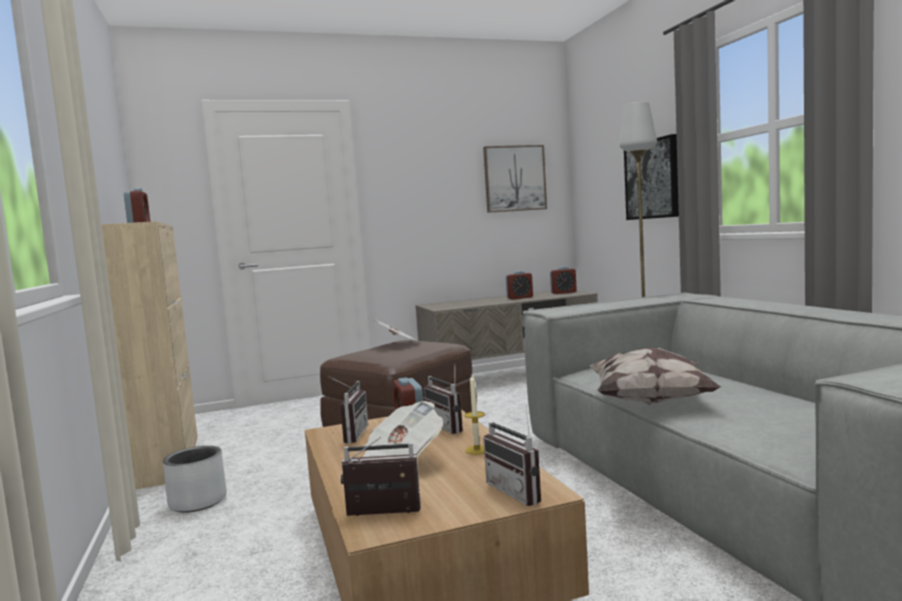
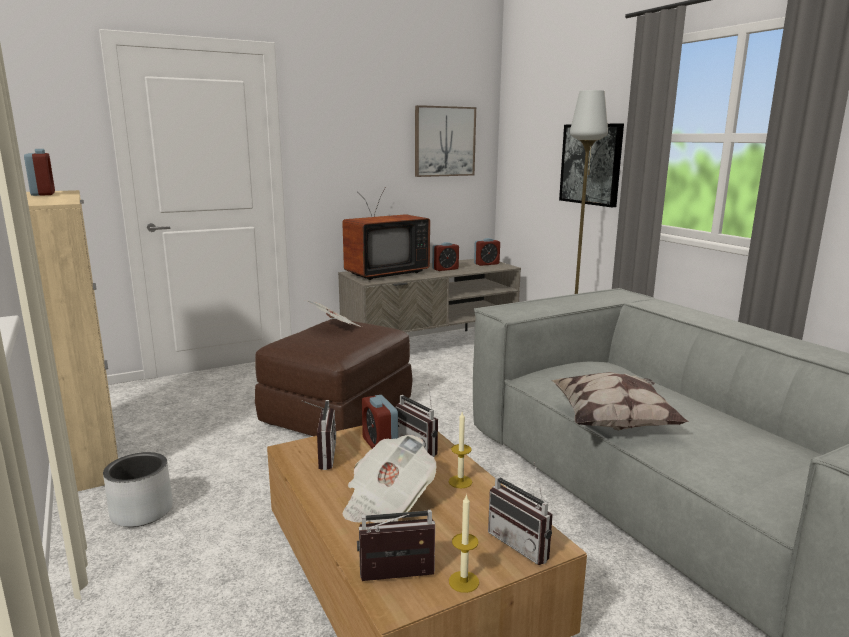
camera: 10 degrees left, 10 degrees up
none -> television [342,187,430,280]
none -> candle [449,494,479,593]

